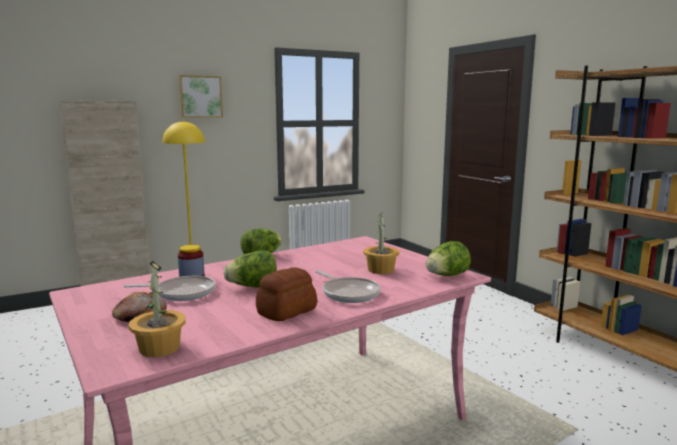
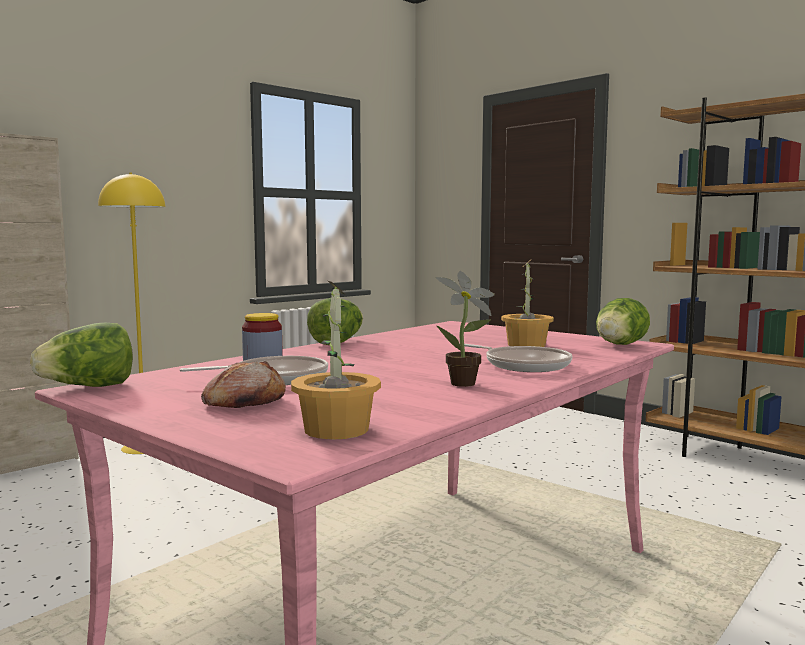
camera: 15 degrees left, 5 degrees down
picture [179,75,223,118] -> none
lettuce [223,250,277,287] -> lettuce moved to [30,323,133,387]
bread [256,267,317,321] -> potted plant [436,271,495,387]

